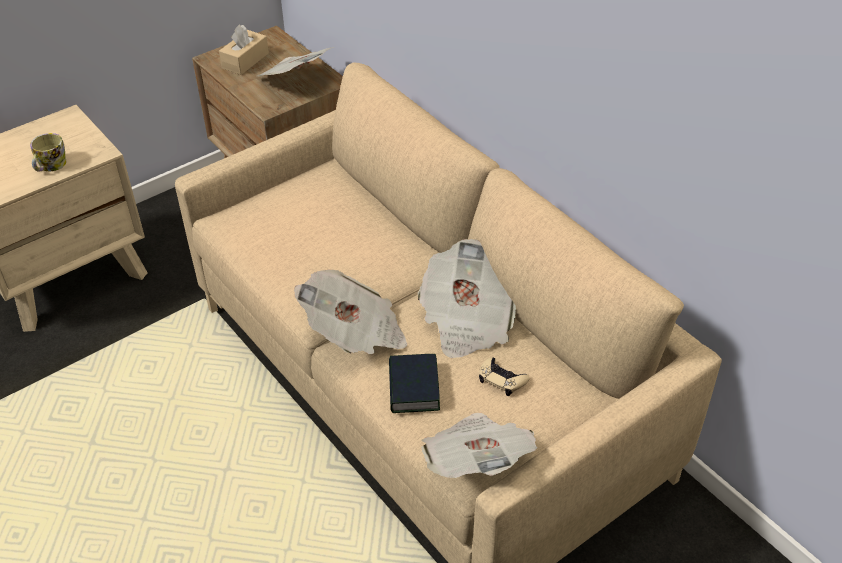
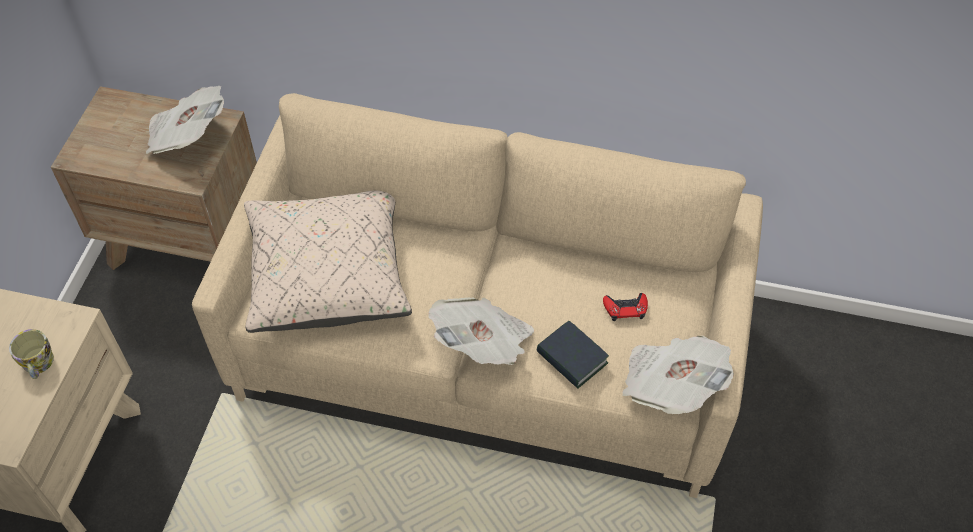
camera: 40 degrees left, 10 degrees up
beige tissue box [219,25,269,75] -> none
newspaper [418,239,516,358] -> none
beige game controller [479,357,530,396] -> red game controller [603,293,648,321]
none -> beige pillow [244,191,412,333]

